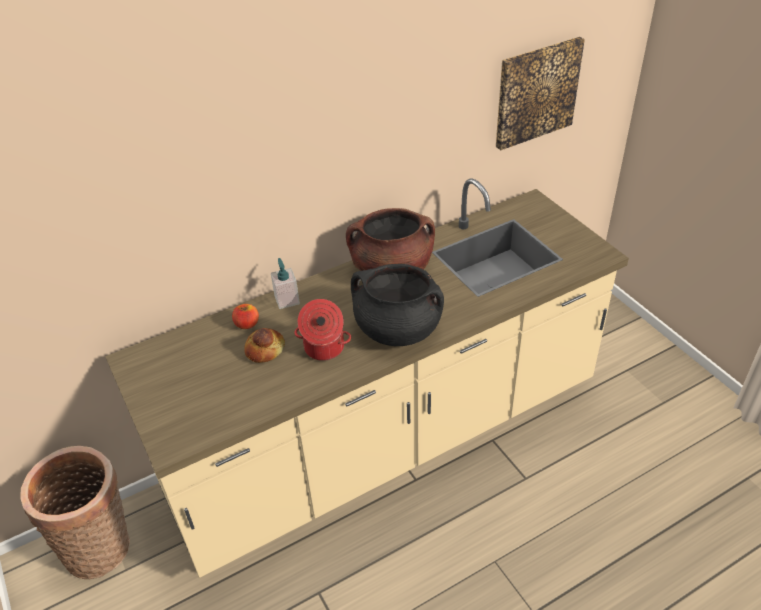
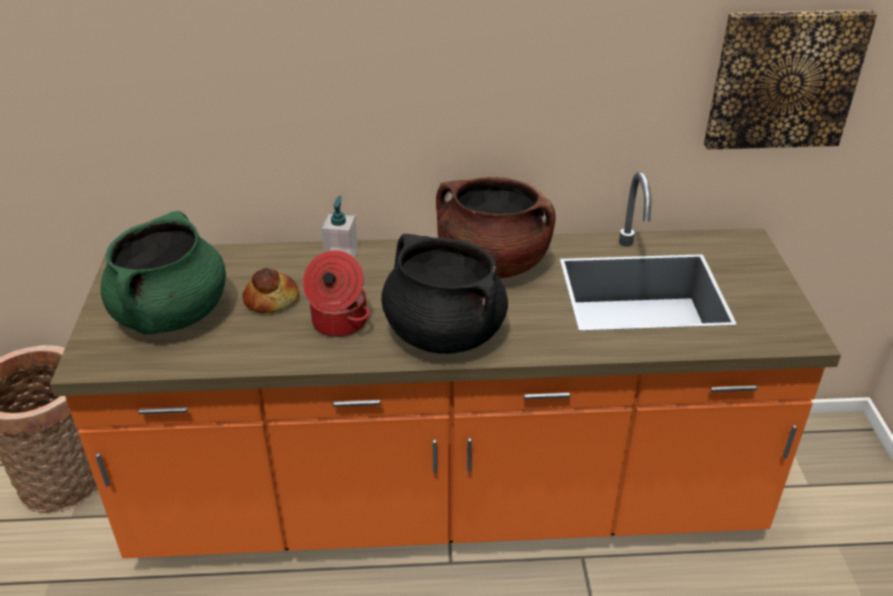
camera: 25 degrees right, 5 degrees down
beige counter [105,179,629,578] -> orange counter [50,172,841,558]
apple [232,304,259,329] -> none
none -> green cooking pot [100,211,226,334]

